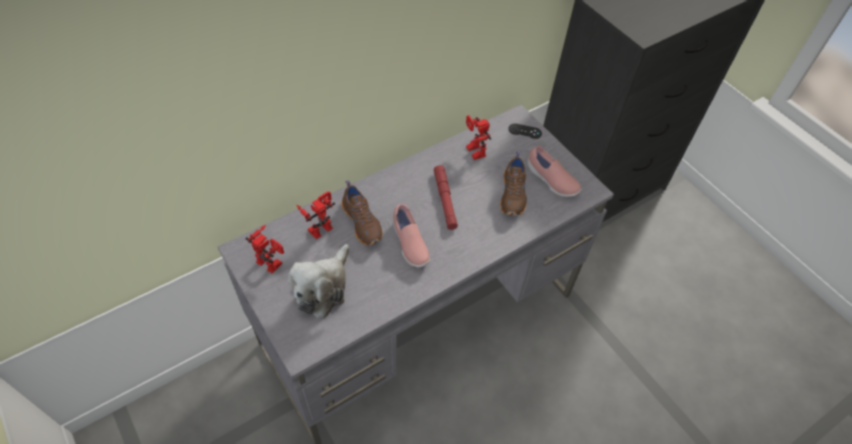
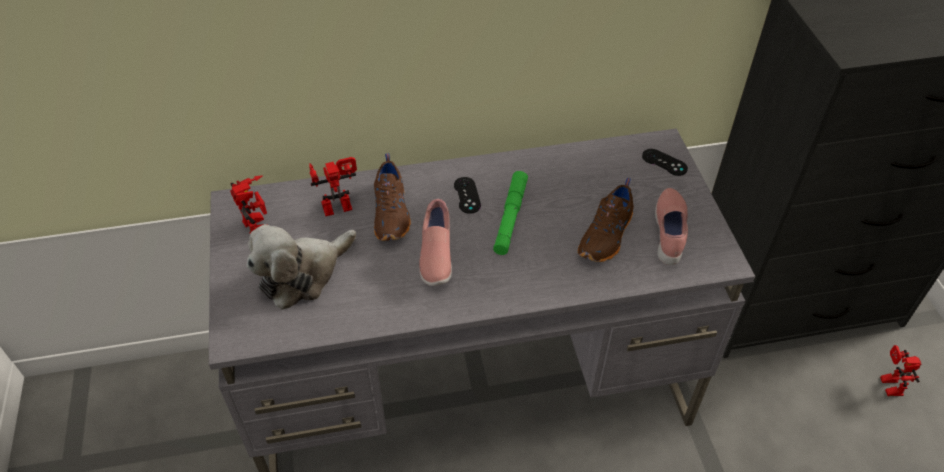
camera: 25 degrees right, 5 degrees down
red flashlight [434,165,458,230] -> green flashlight [493,171,528,255]
toy robot [466,115,491,160] -> toy robot moved to [880,345,922,396]
pink shoe [528,146,582,197] -> pink shoe turned 150 degrees counterclockwise [655,188,688,265]
none -> black game controller [454,177,481,214]

